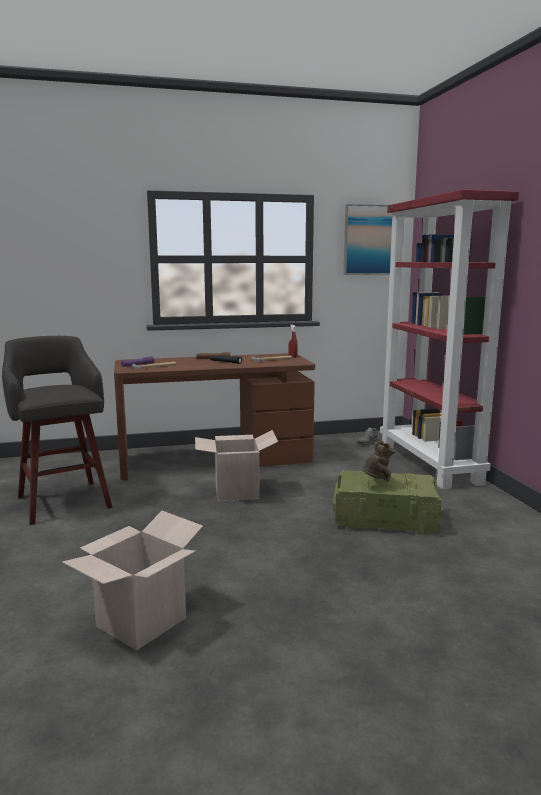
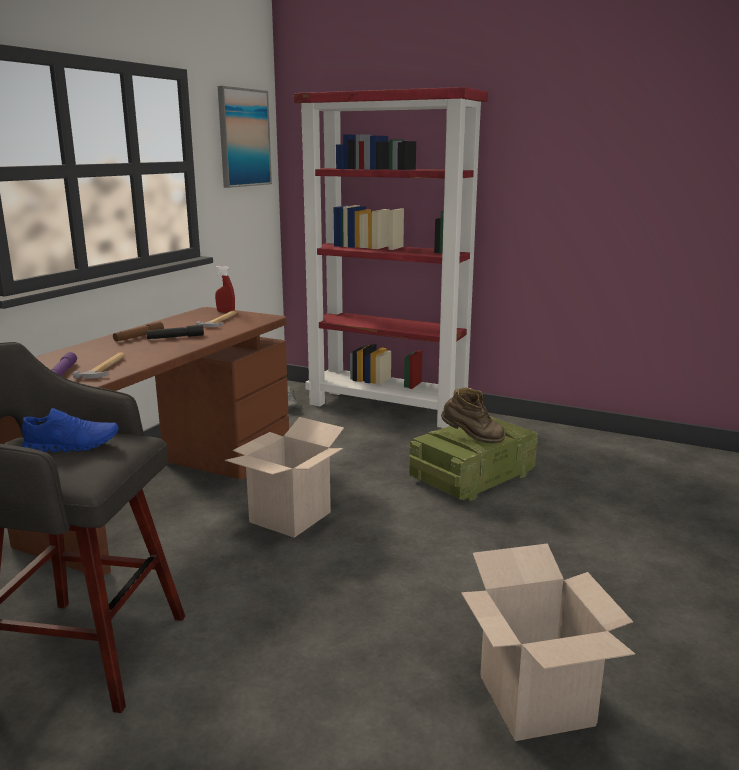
camera: 50 degrees left, 5 degrees up
brown boot [361,441,398,482] -> brown boot turned 120 degrees clockwise [441,388,505,444]
none -> blue shoe [22,408,119,452]

